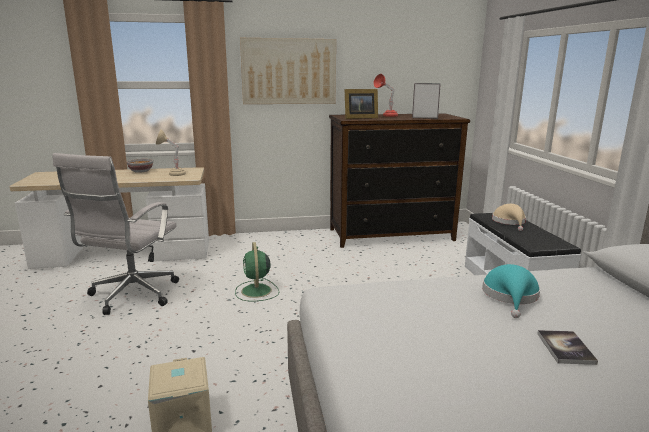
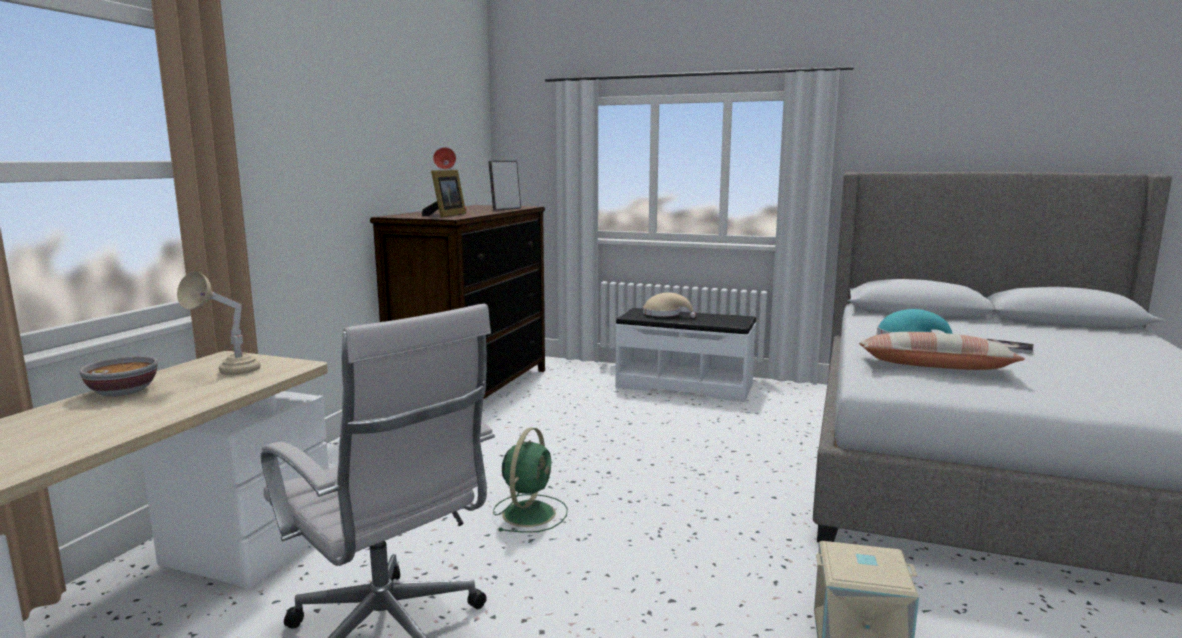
camera: 60 degrees left, 5 degrees down
green fan [235,242,279,302] -> green fan turned 90 degrees counterclockwise [493,428,568,533]
picture [240,38,336,104] -> none
none -> pillow [859,332,1025,370]

